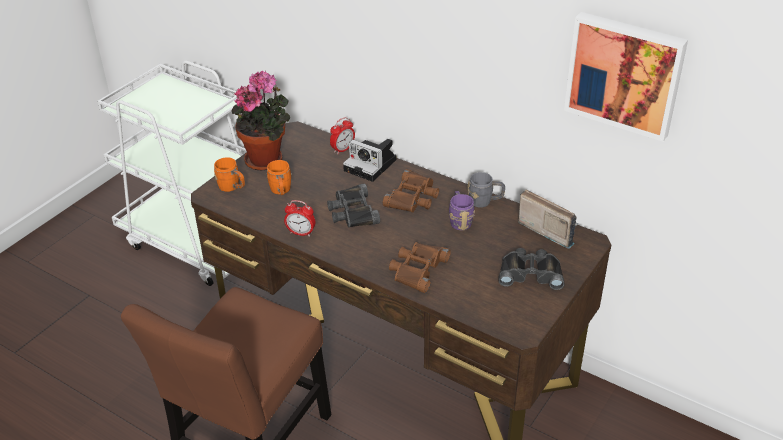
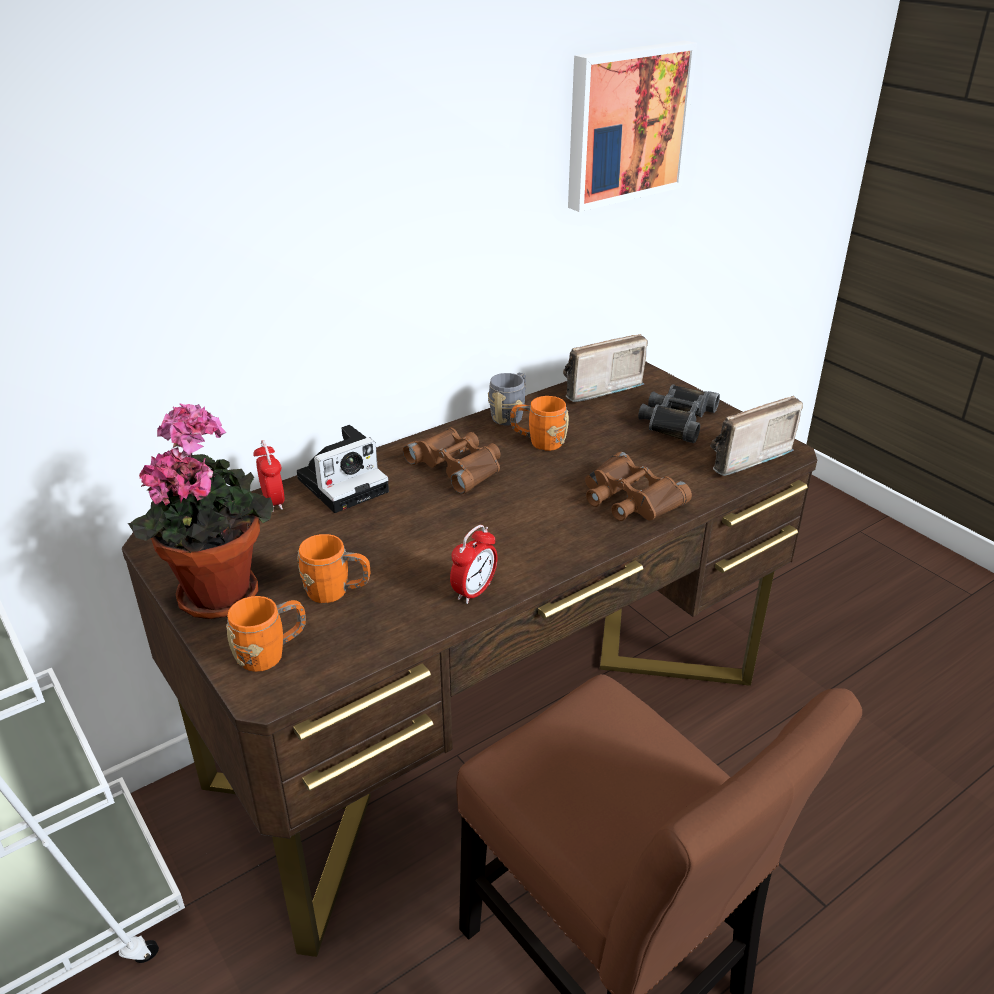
camera: 70 degrees left, 5 degrees down
black binoculars [327,183,380,228] -> none
purple mug [449,191,475,230] -> orange mug [510,396,569,451]
none -> radio [710,396,803,476]

